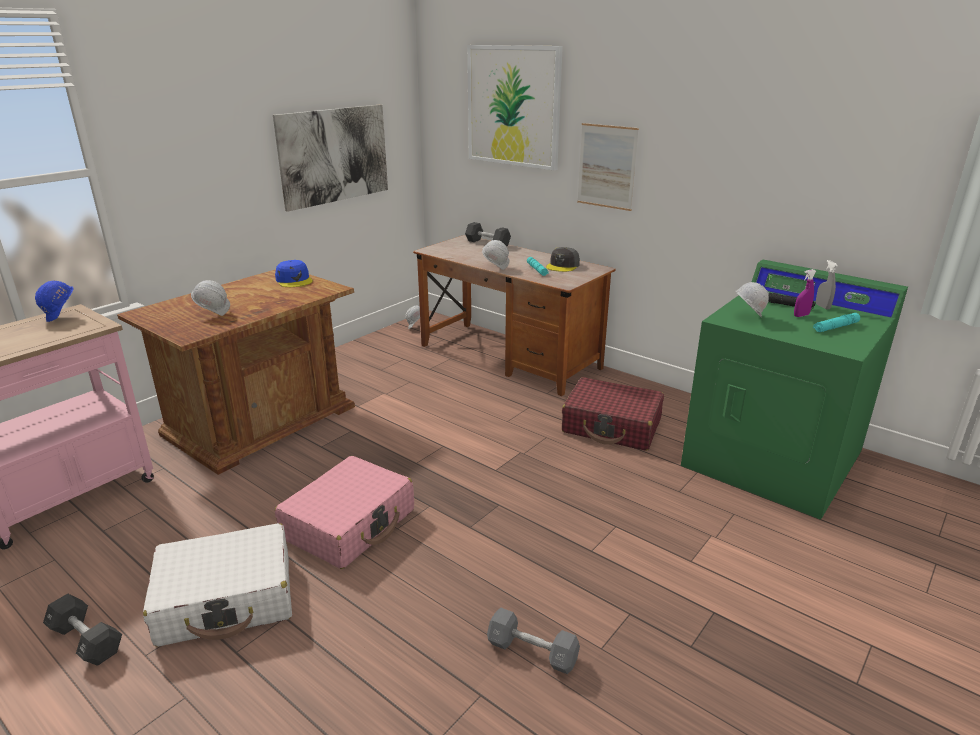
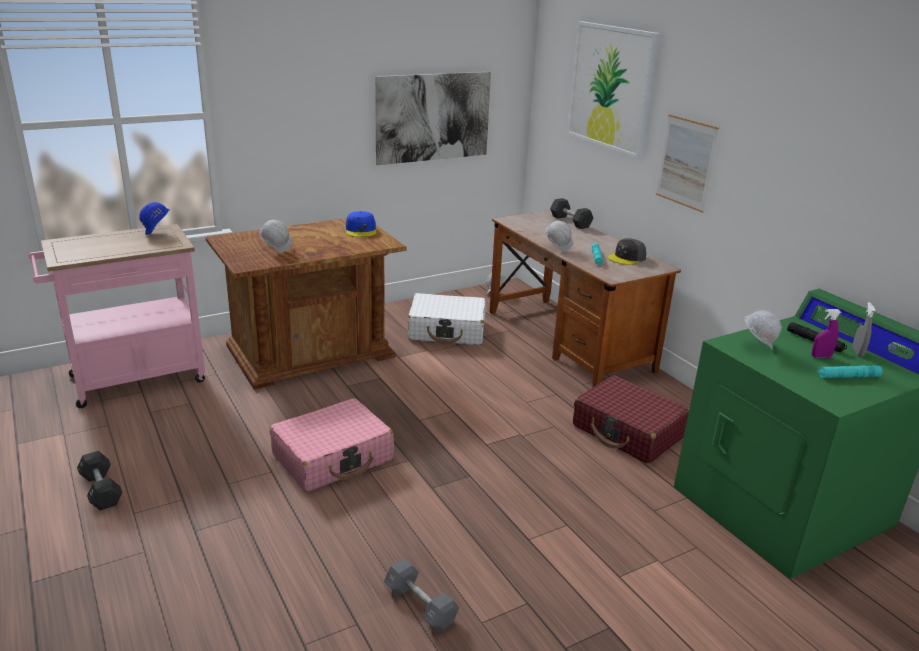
camera: 20 degrees right, 0 degrees up
white suitcase [143,523,292,647] -> white suitcase moved to [408,293,486,345]

